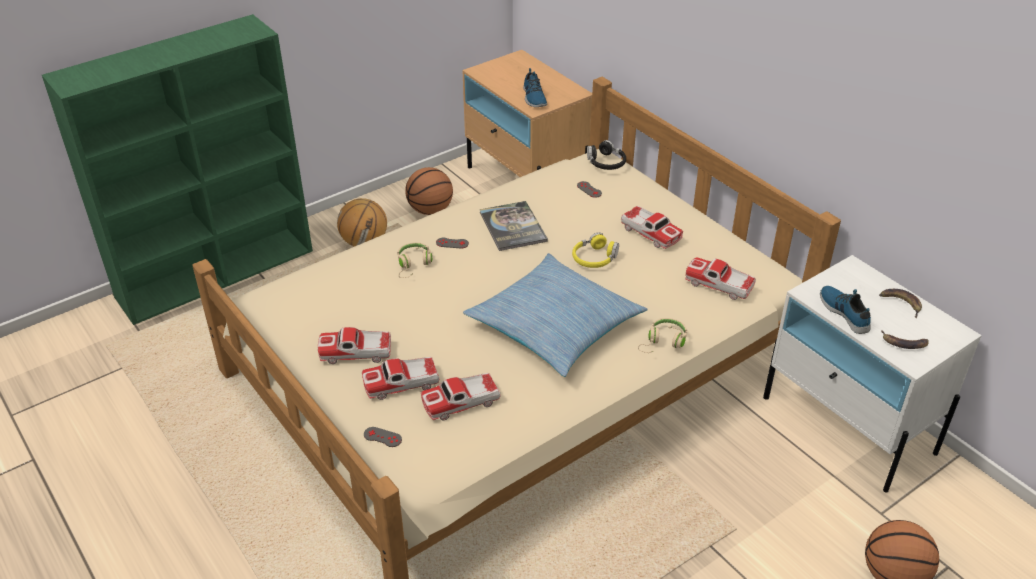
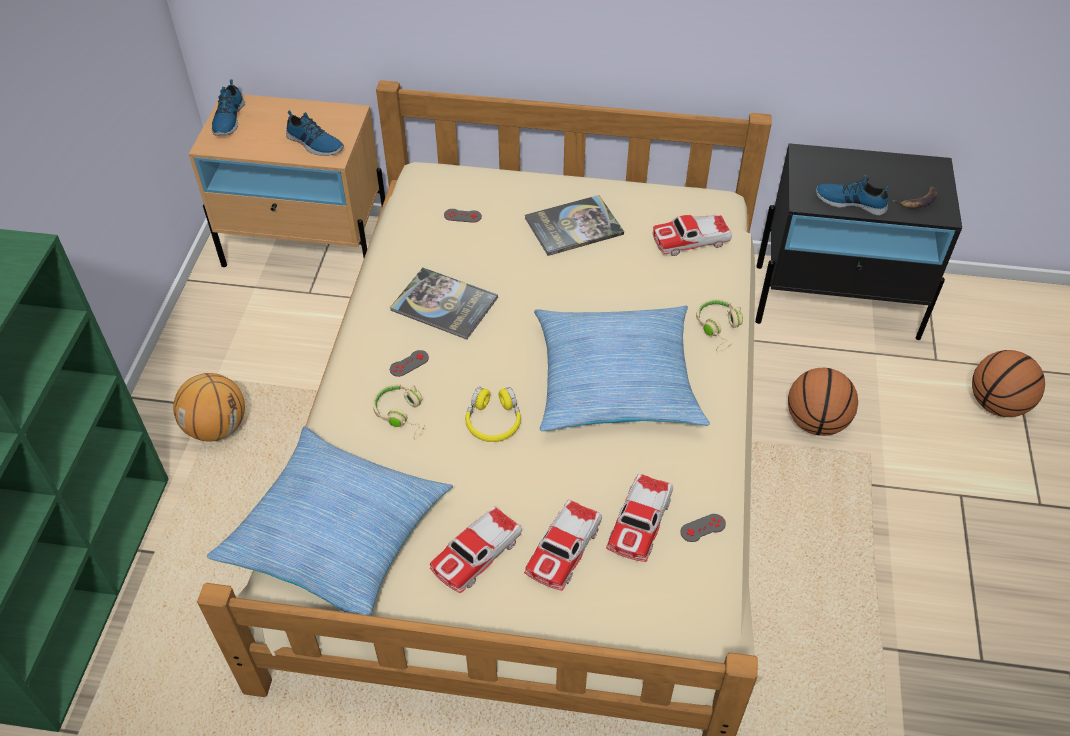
camera: 45 degrees left, 10 degrees up
grey game controller [364,427,402,447] -> grey game controller moved to [681,514,726,542]
basketball [405,167,453,215] -> basketball moved to [788,368,858,436]
yellow headphones [572,232,619,268] -> yellow headphones moved to [465,387,521,442]
black headphones [587,140,626,170] -> none
toy car [621,206,683,249] -> book [525,195,624,256]
white nightstand [763,255,982,492] -> black nightstand [755,143,962,340]
banana [879,289,922,318] -> none
none -> pillow [207,426,453,616]
none -> shoe [212,79,245,136]

